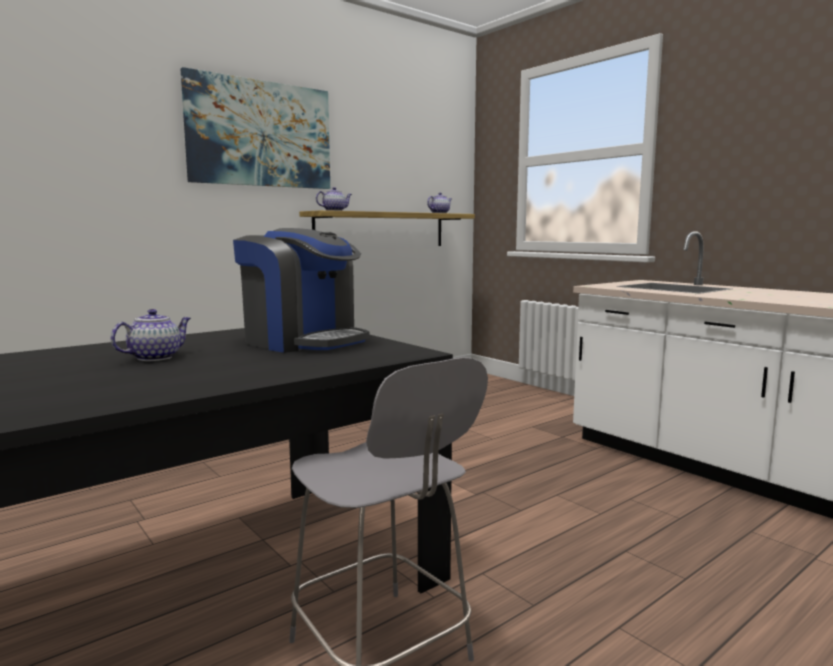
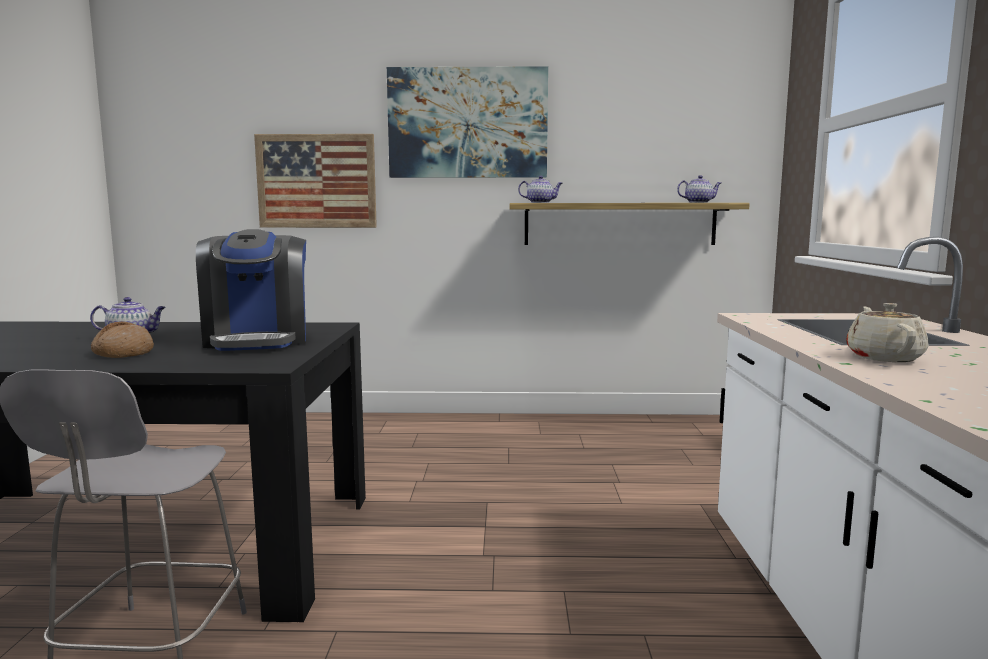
camera: 40 degrees right, 0 degrees up
none -> bread [91,321,154,358]
none -> picture [254,134,377,228]
none -> beige teapot [846,303,929,362]

